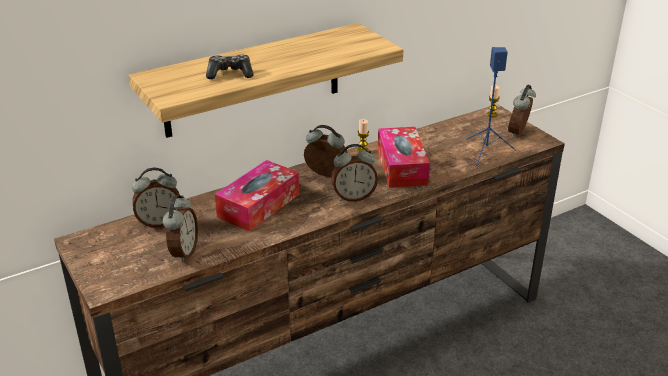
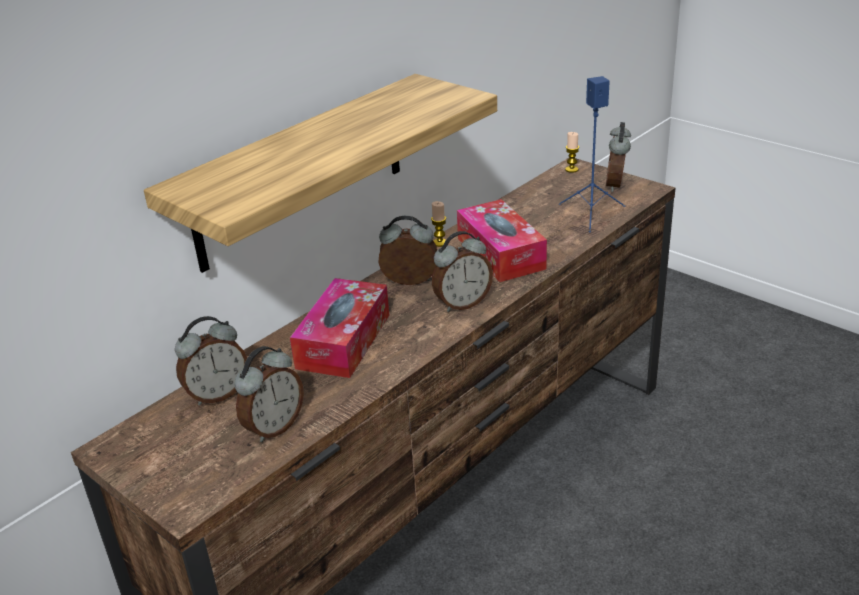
camera: 15 degrees left, 0 degrees up
alarm clock [163,195,198,263] -> alarm clock turned 45 degrees clockwise [234,346,304,442]
game controller [206,55,254,79] -> none

